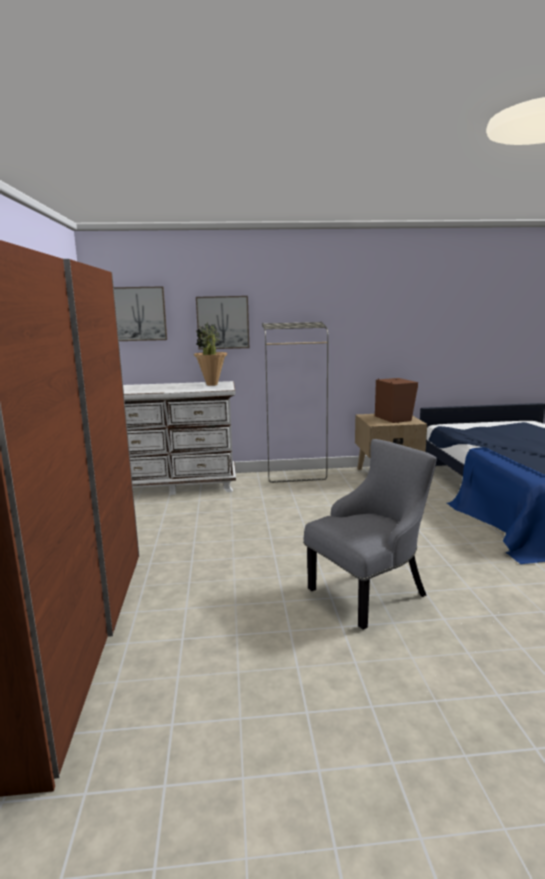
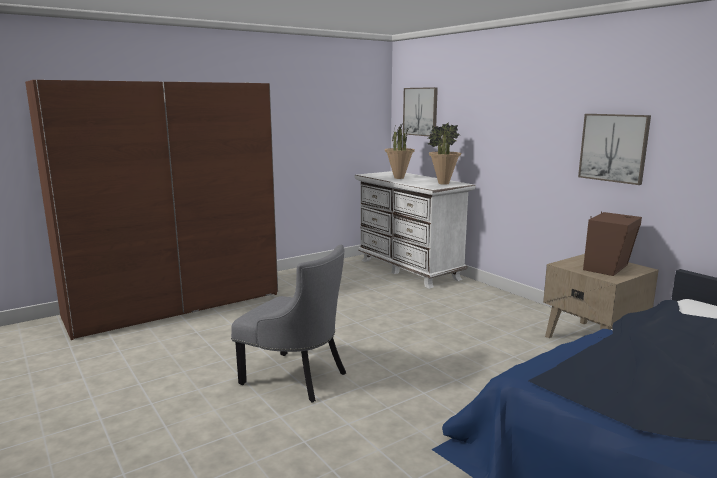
camera: 60 degrees right, 0 degrees up
picture [196,296,249,350] -> picture moved to [578,114,651,185]
grey clothes rack [262,321,328,483] -> none
none -> potted plant [385,123,415,179]

